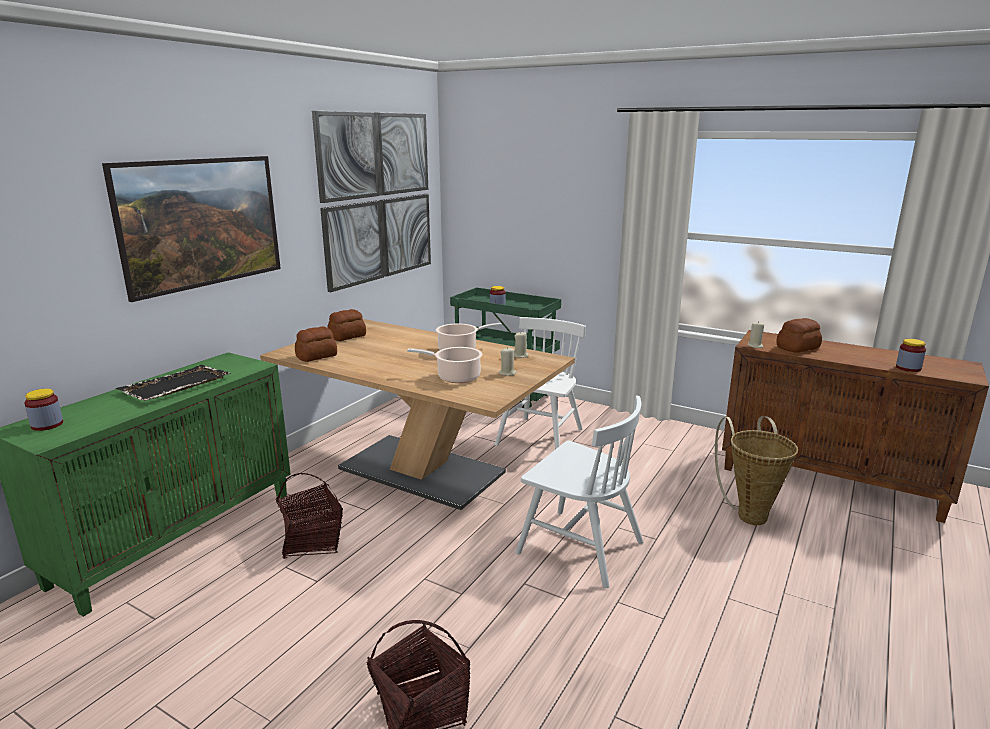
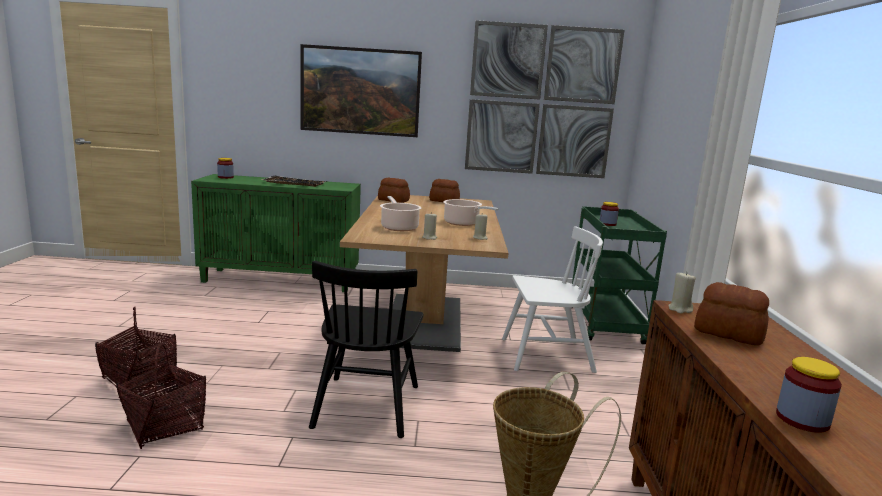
camera: 60 degrees right, 5 degrees down
basket [276,473,343,559] -> basket moved to [116,343,206,449]
white chair [515,396,643,588] -> black chair [309,260,423,438]

